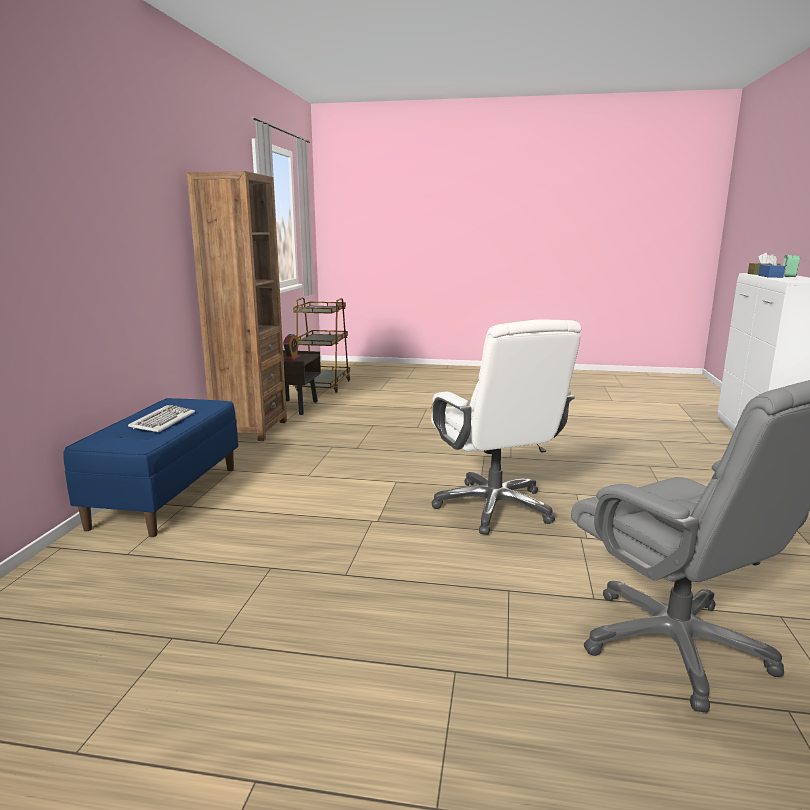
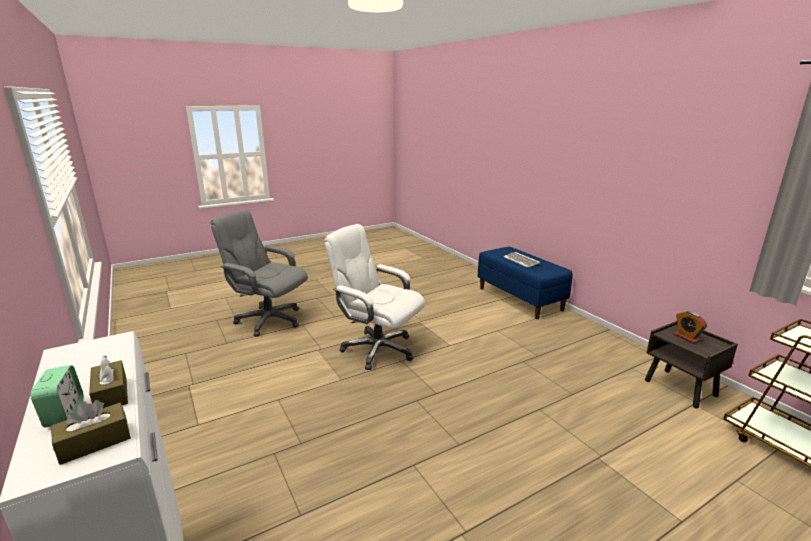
camera: 140 degrees right, 5 degrees up
brown bookcase [187,171,287,441] -> none
blue tissue box [758,254,785,278] -> brown tissue box [89,355,128,408]

